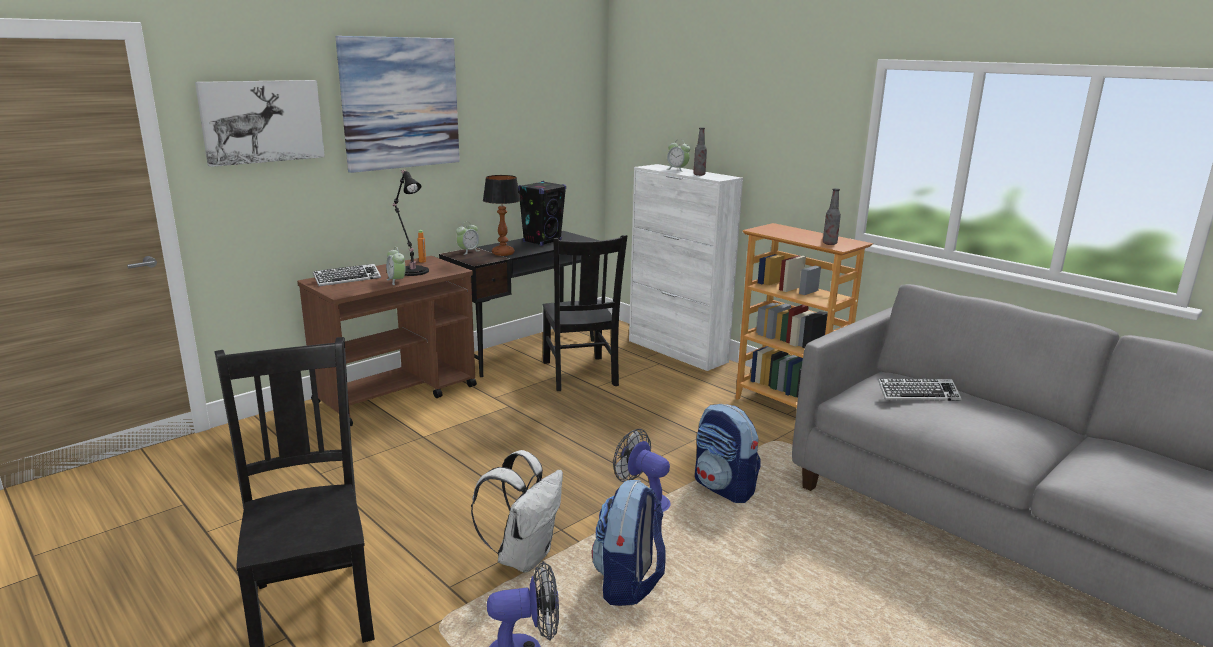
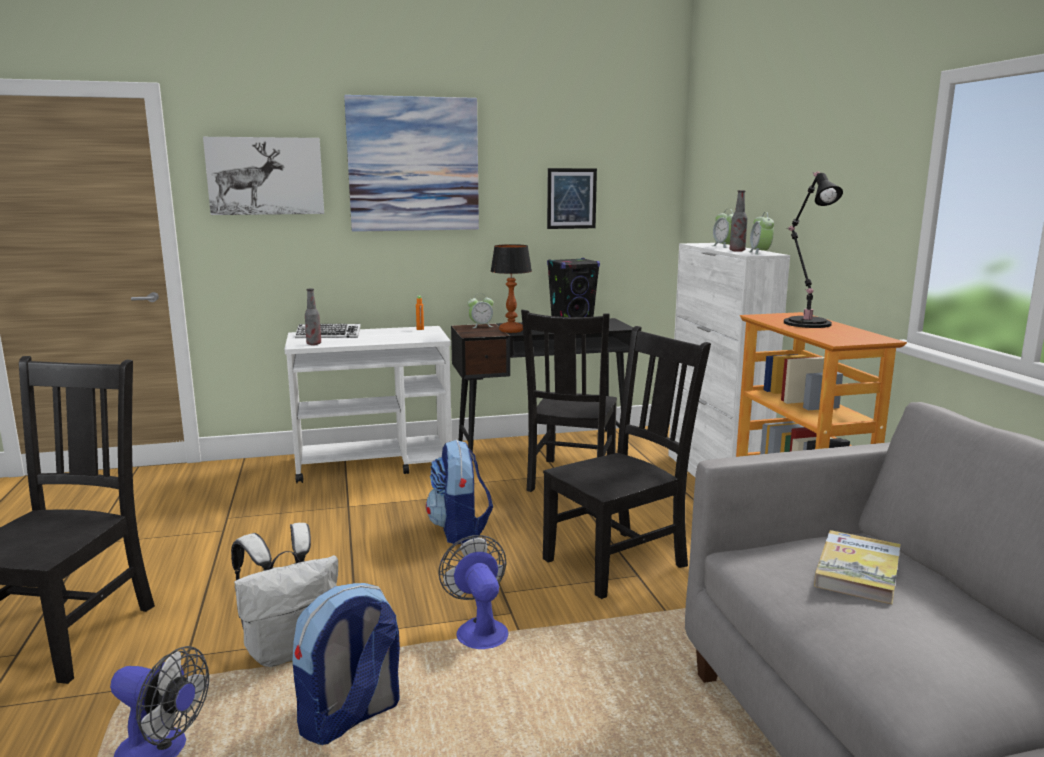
camera: 30 degrees right, 5 degrees down
brown cart [297,256,477,426] -> white cart [284,326,452,483]
alarm clock [386,247,406,285] -> alarm clock moved to [749,212,774,255]
black table lamp [391,170,429,276] -> black table lamp moved to [784,172,843,328]
backpack [695,404,760,503] -> backpack moved to [426,440,493,544]
bottle [823,188,841,245] -> bottle moved to [305,288,321,345]
keyboard [878,379,962,401] -> book [814,530,901,604]
none -> black chair [543,326,711,599]
none -> picture [547,168,597,229]

